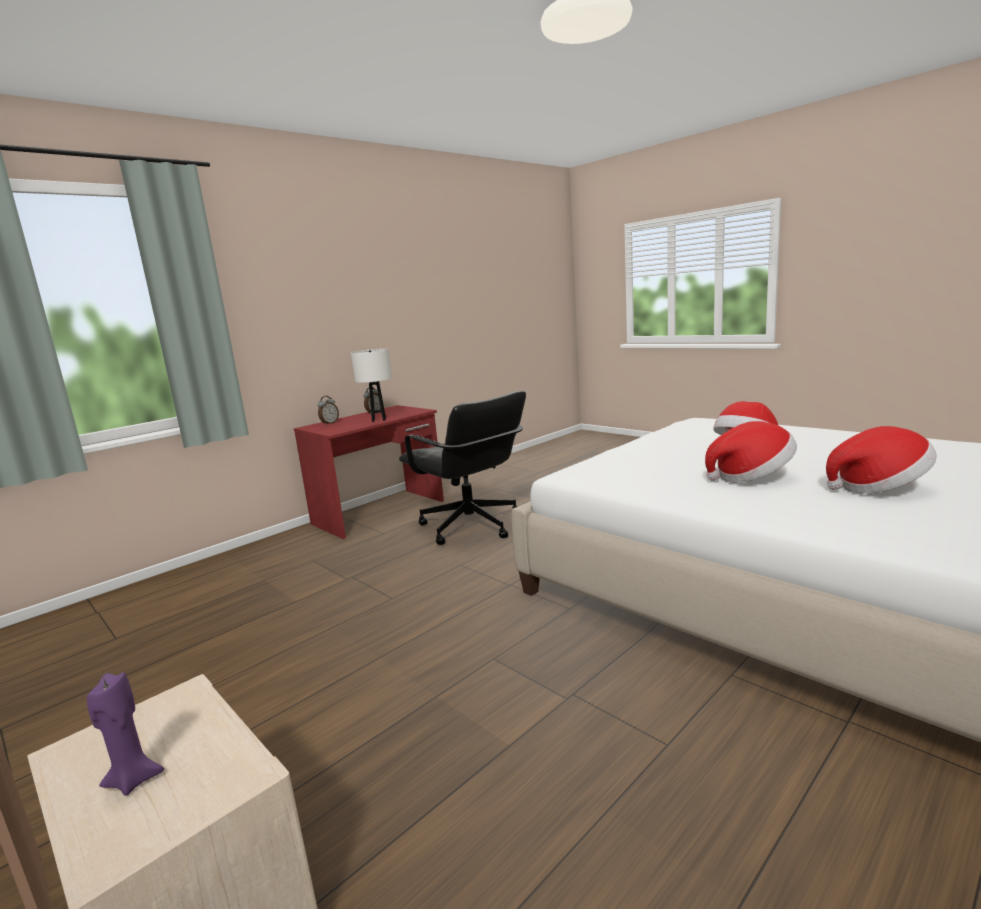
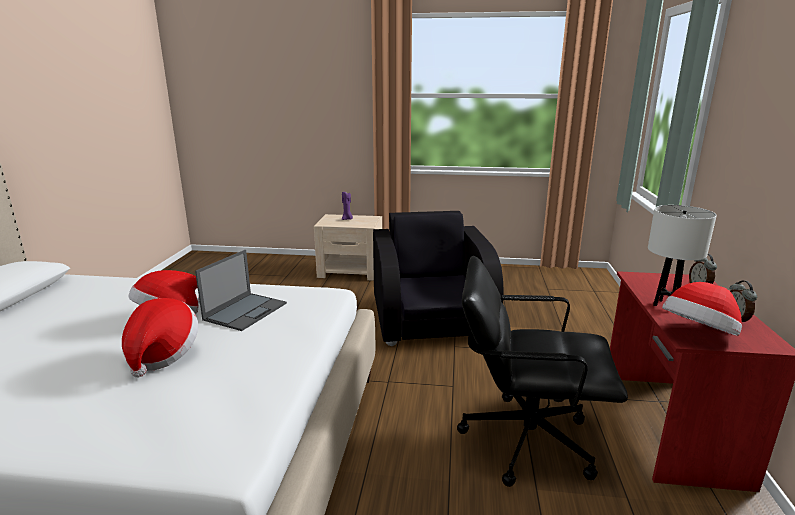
camera: 140 degrees right, 5 degrees up
hat [826,426,937,494] -> hat moved to [662,282,742,336]
none -> laptop [195,250,287,331]
none -> black armchair [373,211,504,346]

